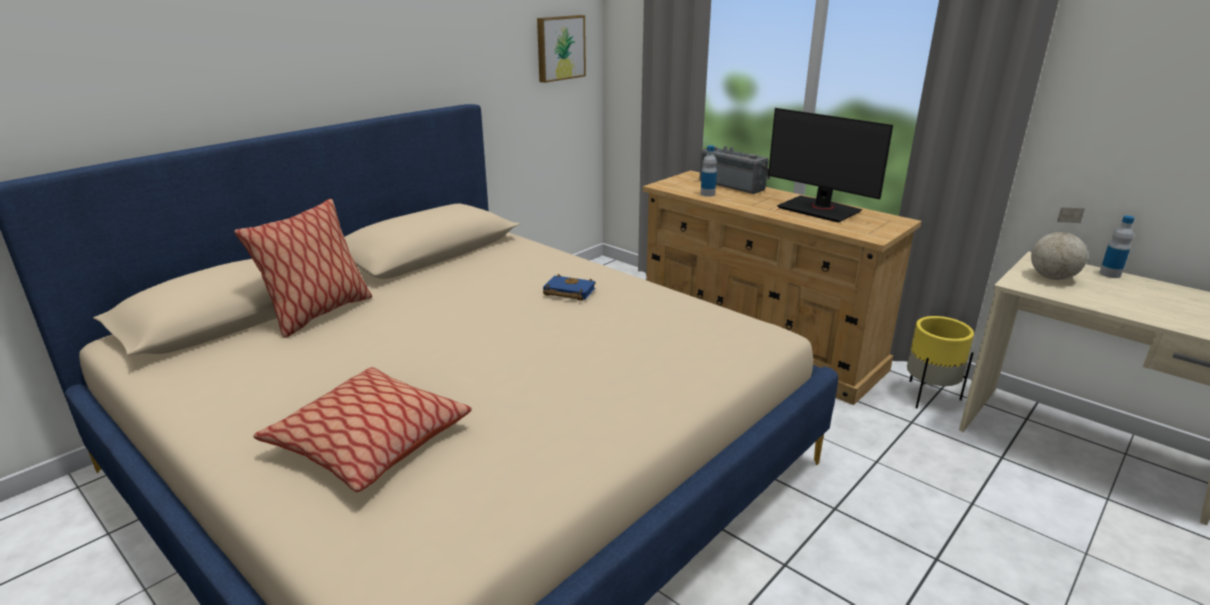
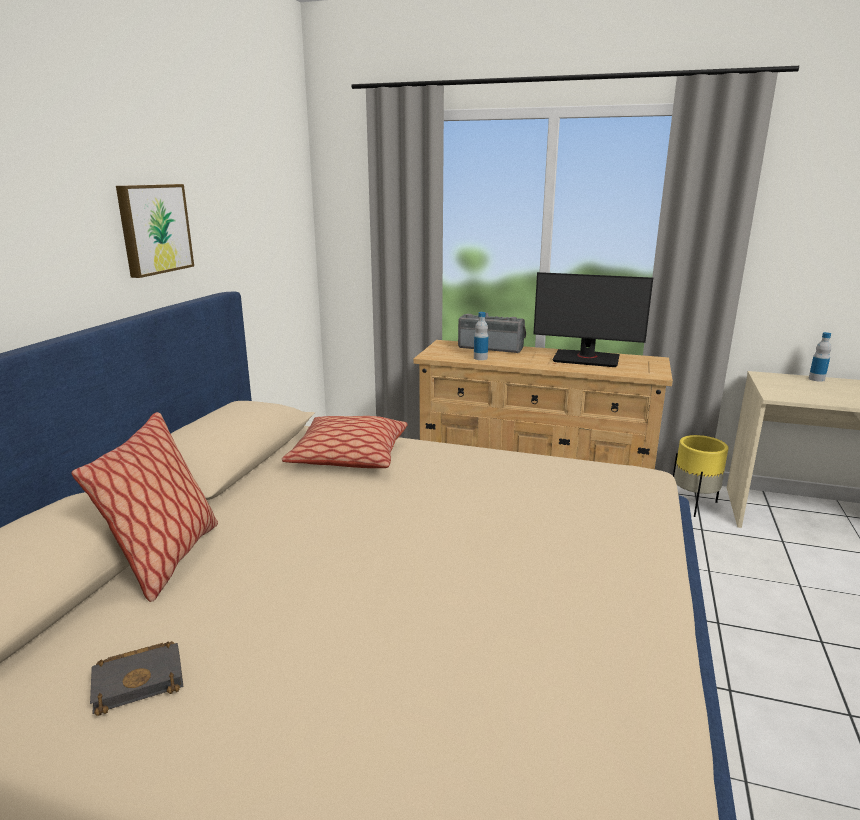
camera: 25 degrees left, 5 degrees down
pillow [253,367,472,492] -> pillow moved to [282,416,408,468]
picture [537,15,586,83] -> picture moved to [116,184,194,278]
blue book [543,274,596,301] -> none
globe [1031,207,1088,280] -> none
none -> black book [90,641,184,716]

